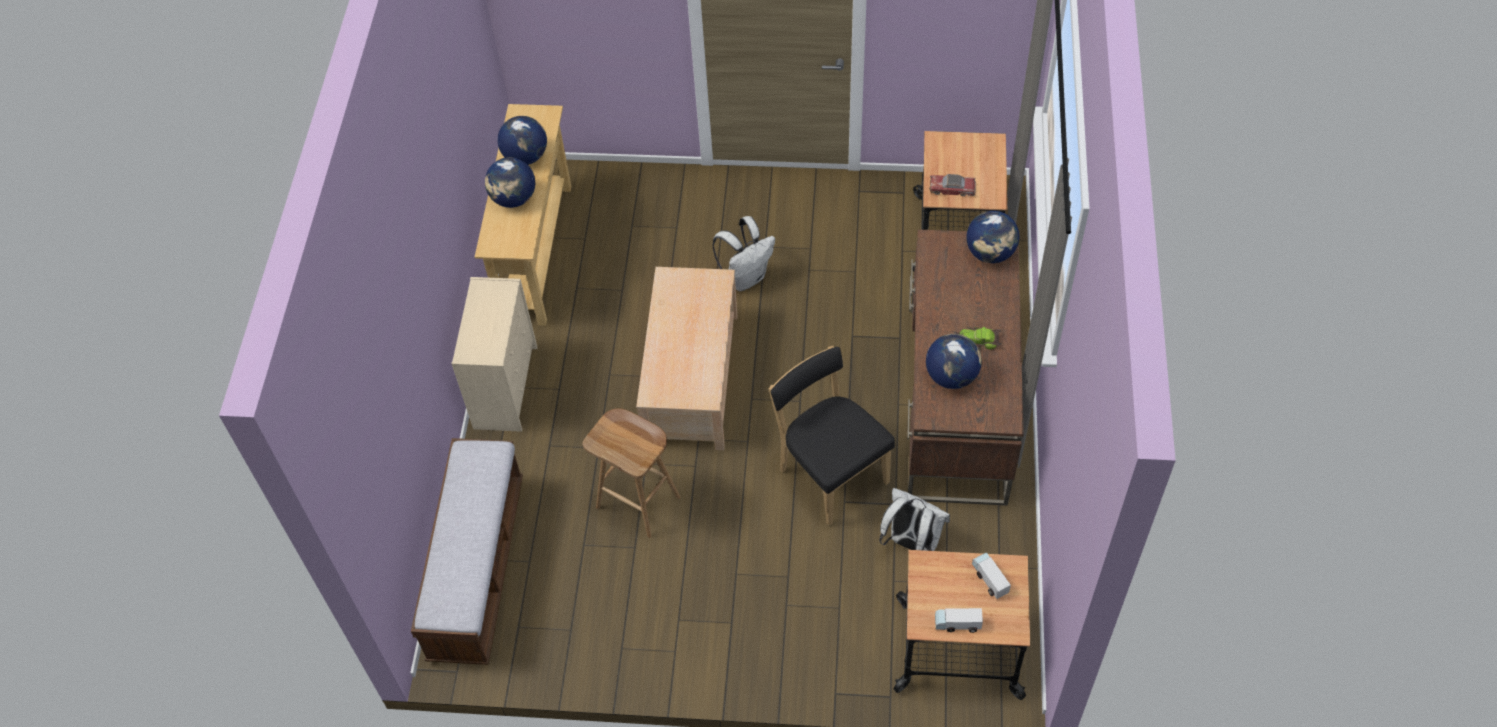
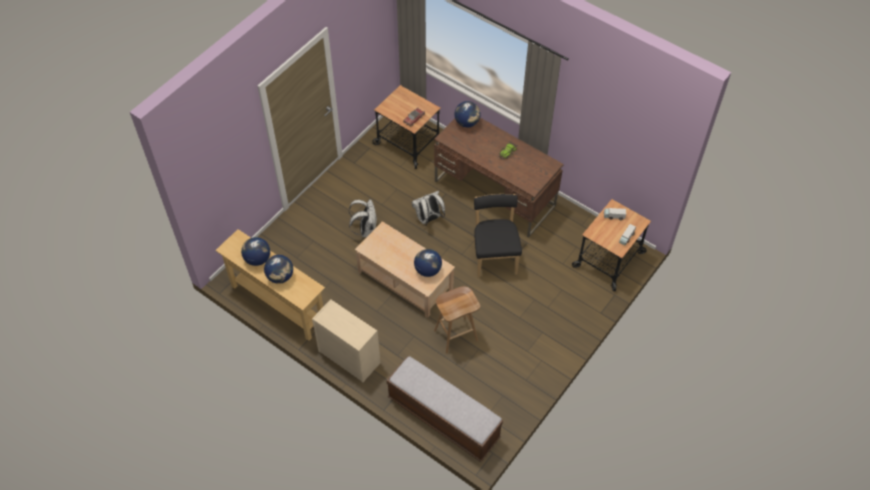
camera: 60 degrees left, 0 degrees up
black chair [769,346,895,526] -> black chair turned 90 degrees clockwise [474,194,522,277]
white backpack [879,488,950,551] -> white backpack moved to [412,191,445,226]
globe [926,334,982,389] -> globe moved to [414,249,442,277]

